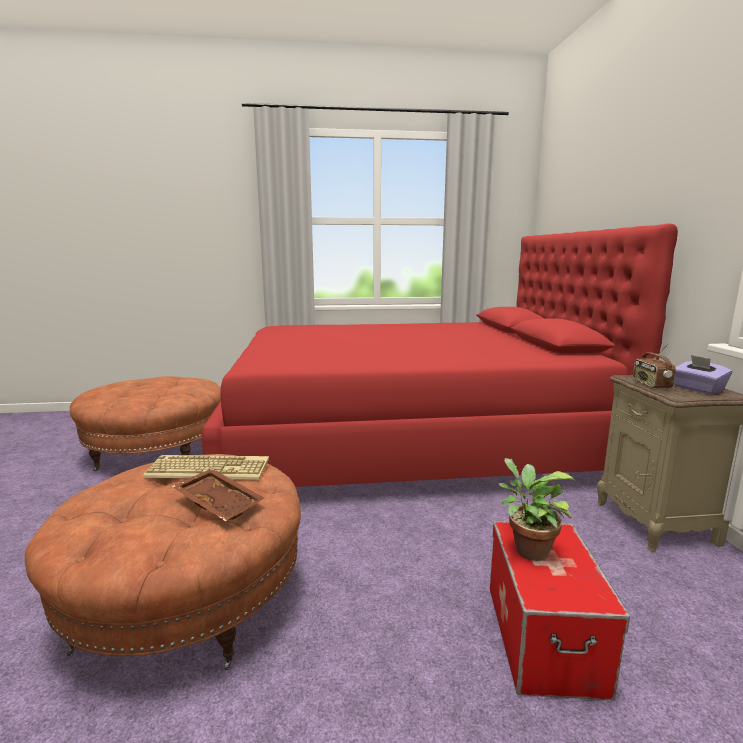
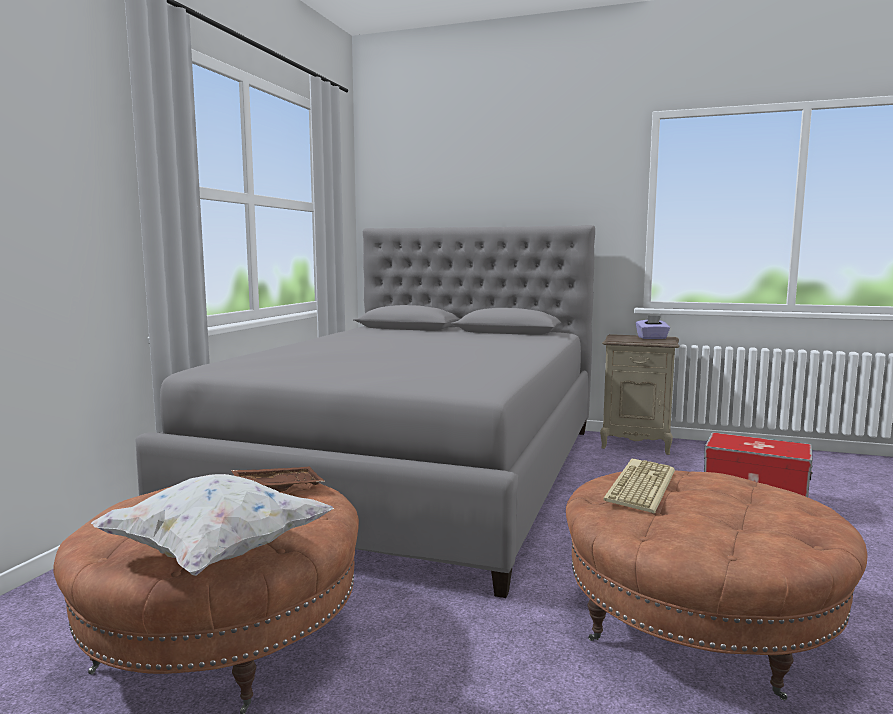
camera: 65 degrees left, 5 degrees down
brown tray [172,468,264,521] -> brown tray moved to [231,467,325,492]
red bed [202,224,678,487] -> grey bed [135,225,595,598]
potted plant [498,458,576,561] -> none
radio [633,343,676,389] -> none
none -> white pillow [91,474,334,576]

